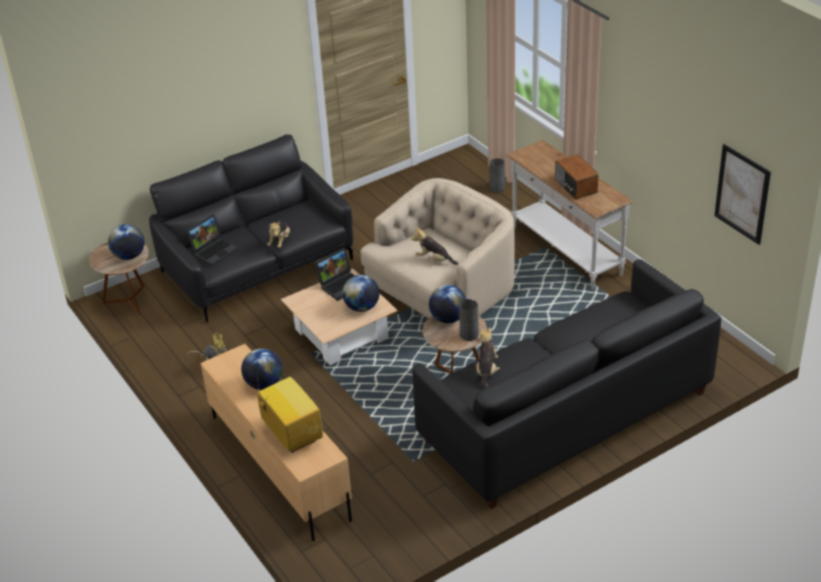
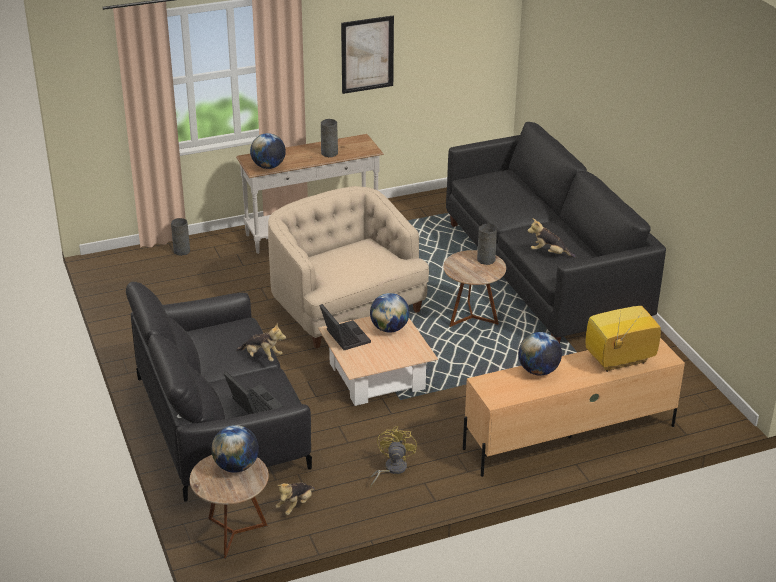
camera: 80 degrees left, 5 degrees down
plush toy [411,227,458,265] -> plush toy moved to [276,482,315,515]
globe [429,285,467,323] -> globe moved to [250,133,286,169]
radio [555,154,598,200] -> grey vase [321,119,338,157]
picture [714,144,771,245] -> picture moved to [341,16,394,94]

